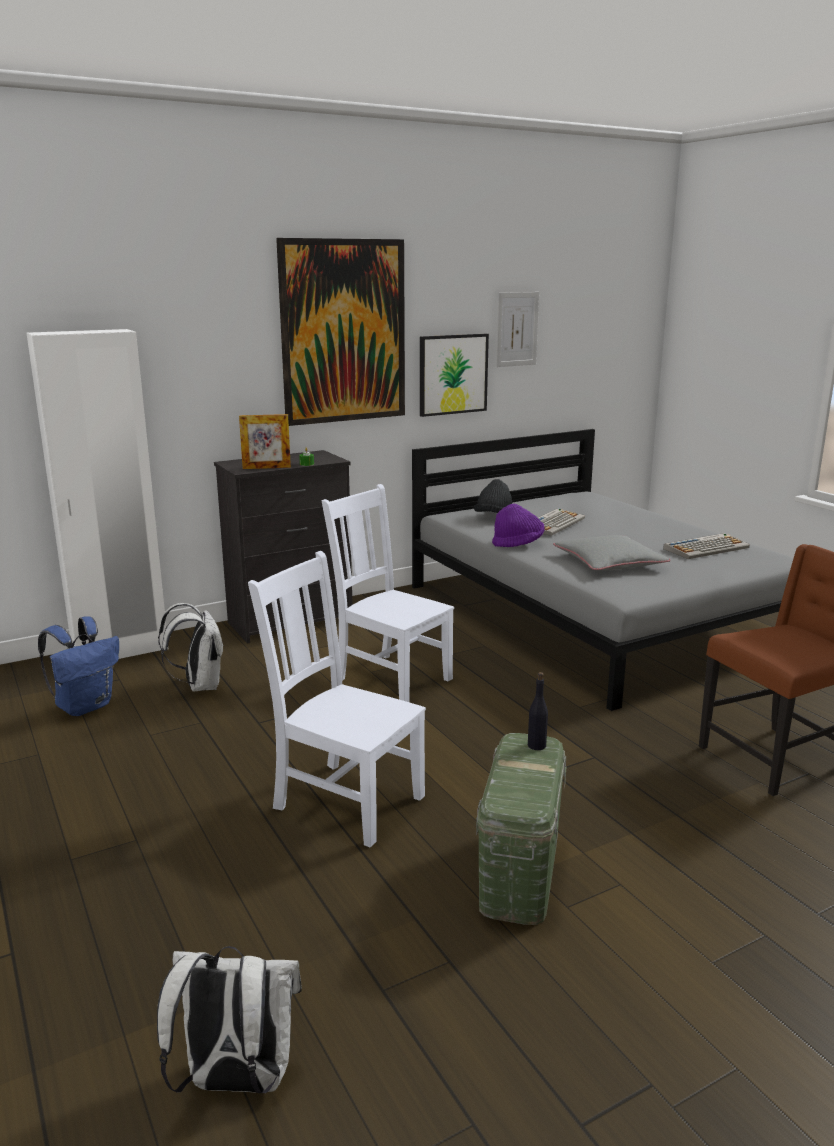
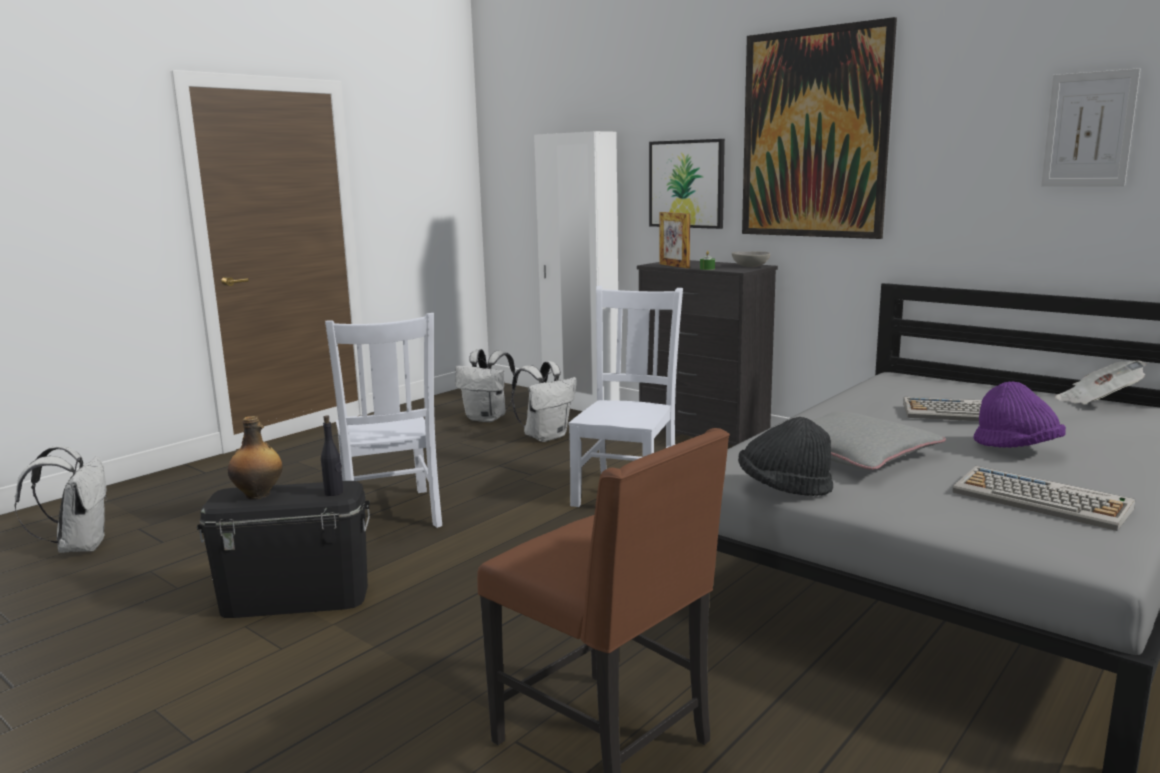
camera: 70 degrees right, 5 degrees down
blue backpack [38,616,119,716] -> white backpack [455,349,515,422]
white chair [248,551,426,848] -> white chair turned 150 degrees clockwise [325,313,442,528]
picture [420,334,489,417] -> picture moved to [649,139,725,229]
black hat [474,479,512,513] -> black hat moved to [738,417,833,496]
green storage box [476,733,567,925] -> black storage box [197,481,370,618]
purple hat [492,504,545,547] -> purple hat moved to [974,381,1066,448]
none -> bottle [228,416,283,500]
none -> grey bowl [732,252,770,267]
none -> newspaper [1055,360,1147,404]

